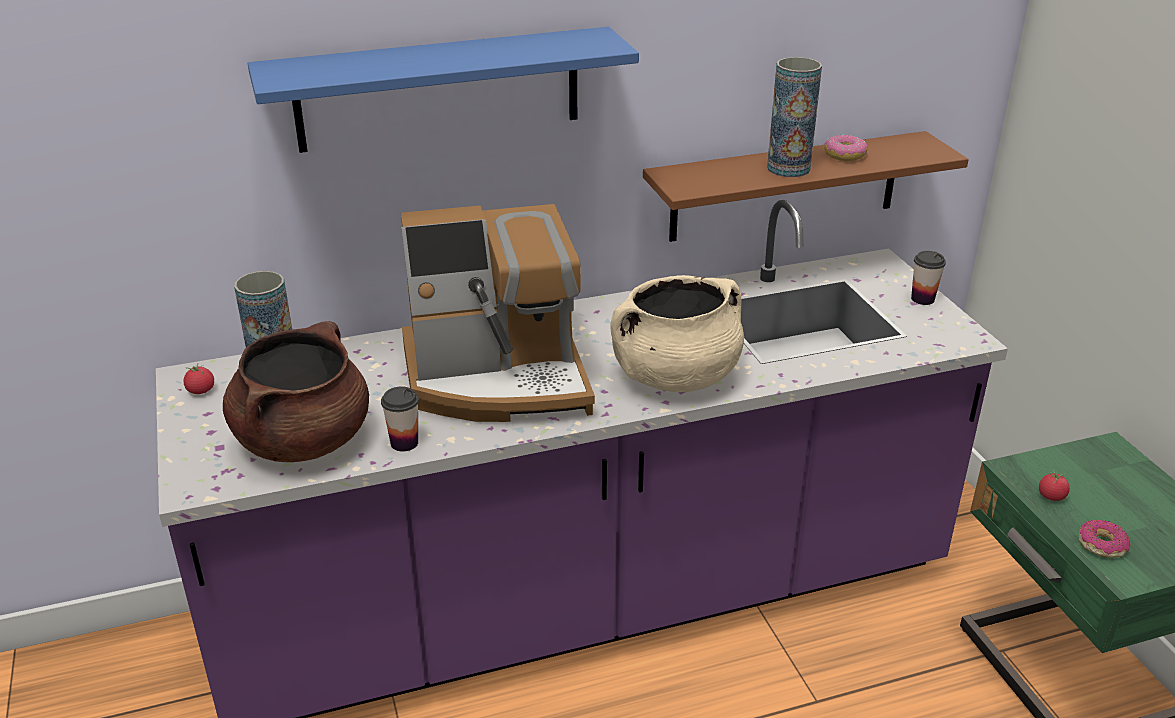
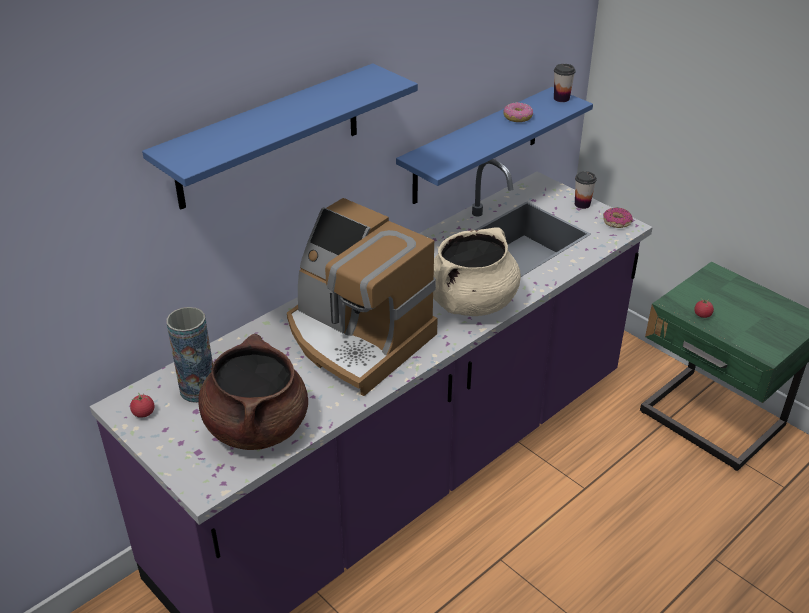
camera: 25 degrees left, 5 degrees up
cup [381,386,419,452] -> cup moved to [554,64,576,102]
coffee machine [401,204,595,422] -> coffee machine turned 75 degrees clockwise [287,198,438,396]
brown shelf [643,131,969,242] -> blue shelf [396,87,593,204]
vase [767,57,822,177] -> none
donut [1079,520,1130,558] -> donut moved to [603,208,633,228]

